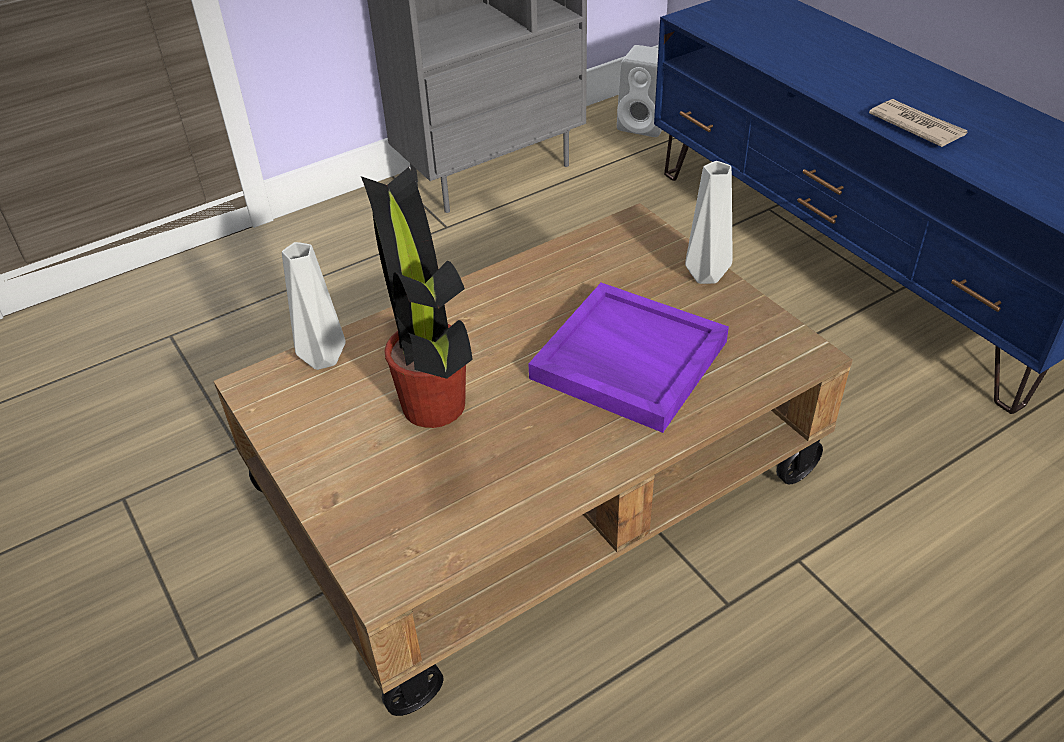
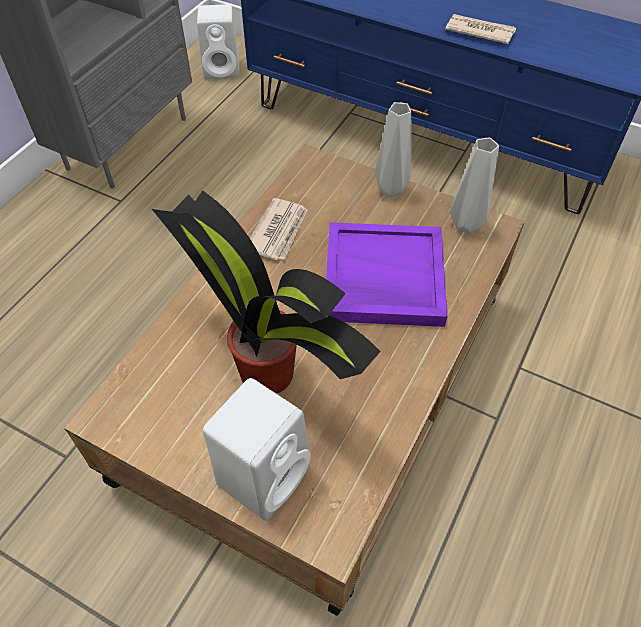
camera: 30 degrees left, 10 degrees up
grey vase [282,242,346,370] -> grey vase moved to [450,138,499,234]
none -> white speaker [203,378,311,521]
none -> newspaper [250,198,307,260]

